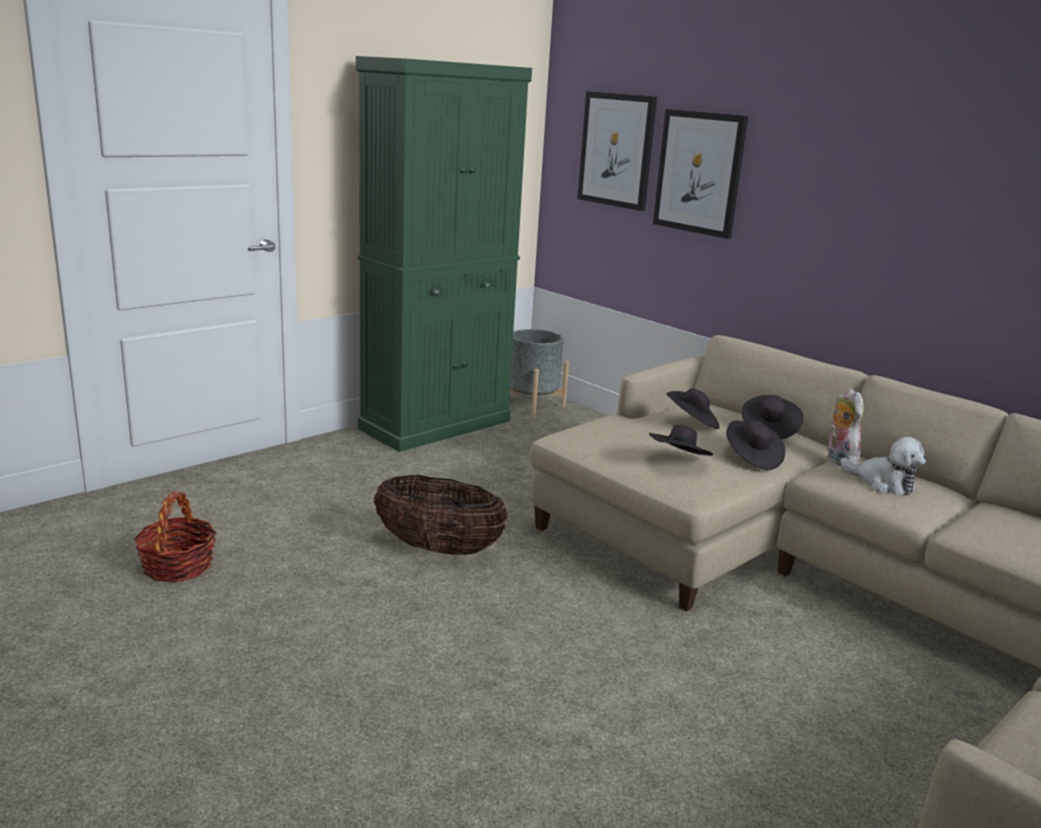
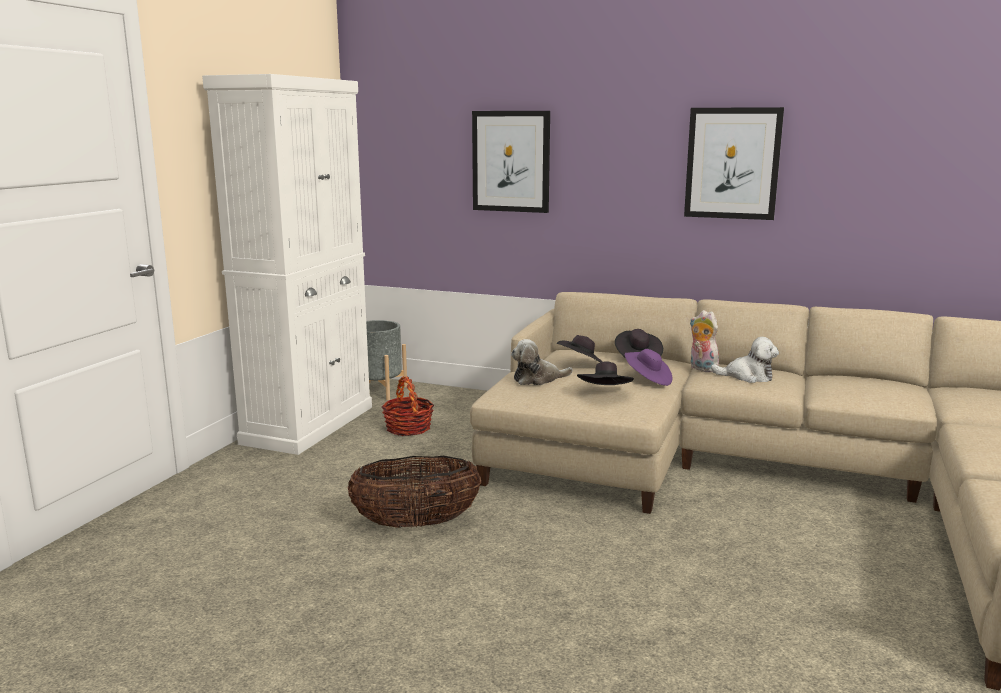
camera: 25 degrees left, 5 degrees down
basket [134,492,217,582] -> basket moved to [382,376,434,436]
green cabinet [356,56,532,452] -> white cabinet [202,74,372,455]
picture [577,91,657,211] -> picture moved to [684,107,784,220]
black hat [726,420,785,470] -> purple hat [624,349,672,386]
none -> plush toy [511,339,573,385]

